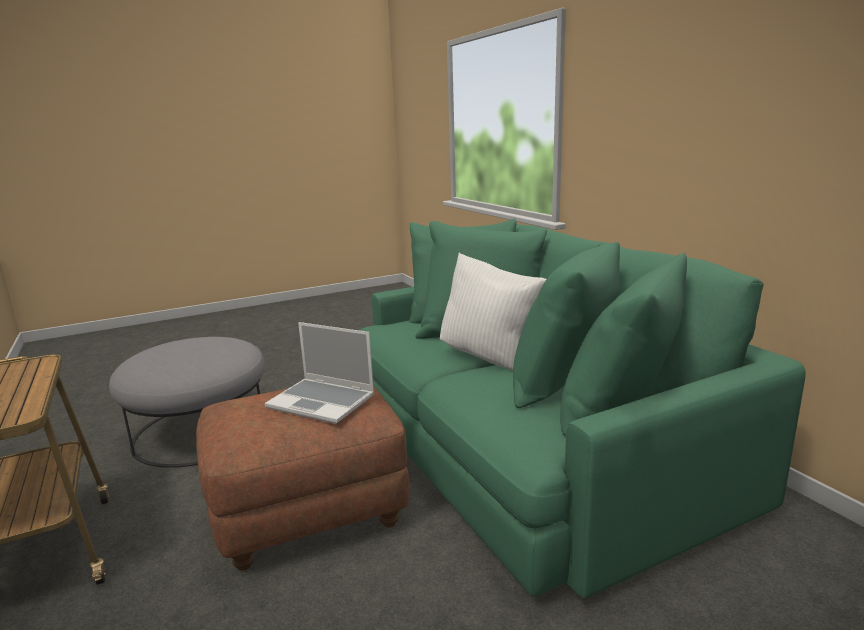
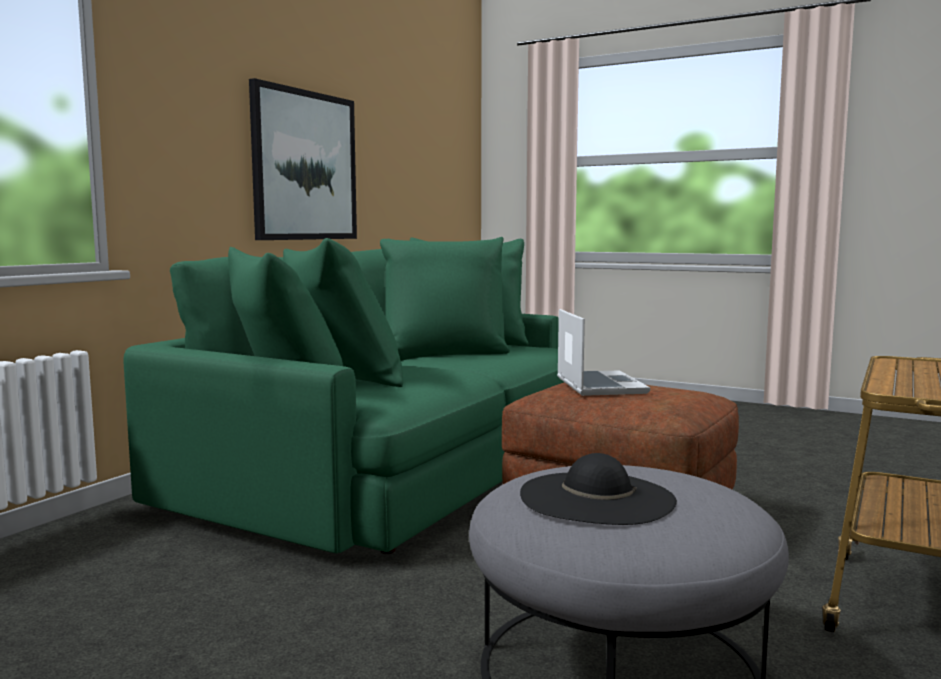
camera: 125 degrees left, 10 degrees down
white pillow [440,253,546,370] -> none
none -> picture [249,78,357,240]
none -> black hat [520,453,677,525]

